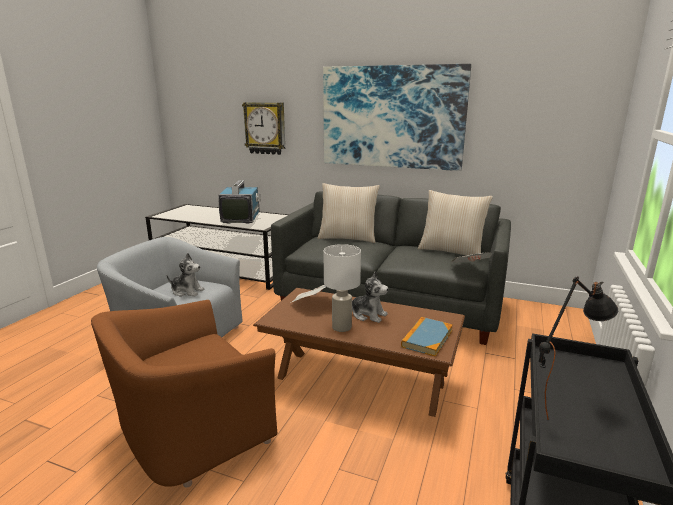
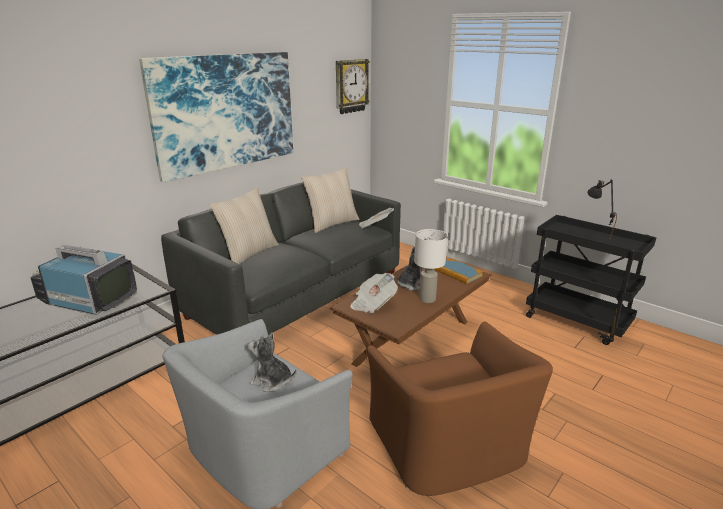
camera: 70 degrees left, 5 degrees up
plush toy [166,253,204,297] -> plush toy turned 105 degrees counterclockwise [248,332,297,392]
wall clock [242,102,285,155] -> wall clock moved to [336,59,370,114]

